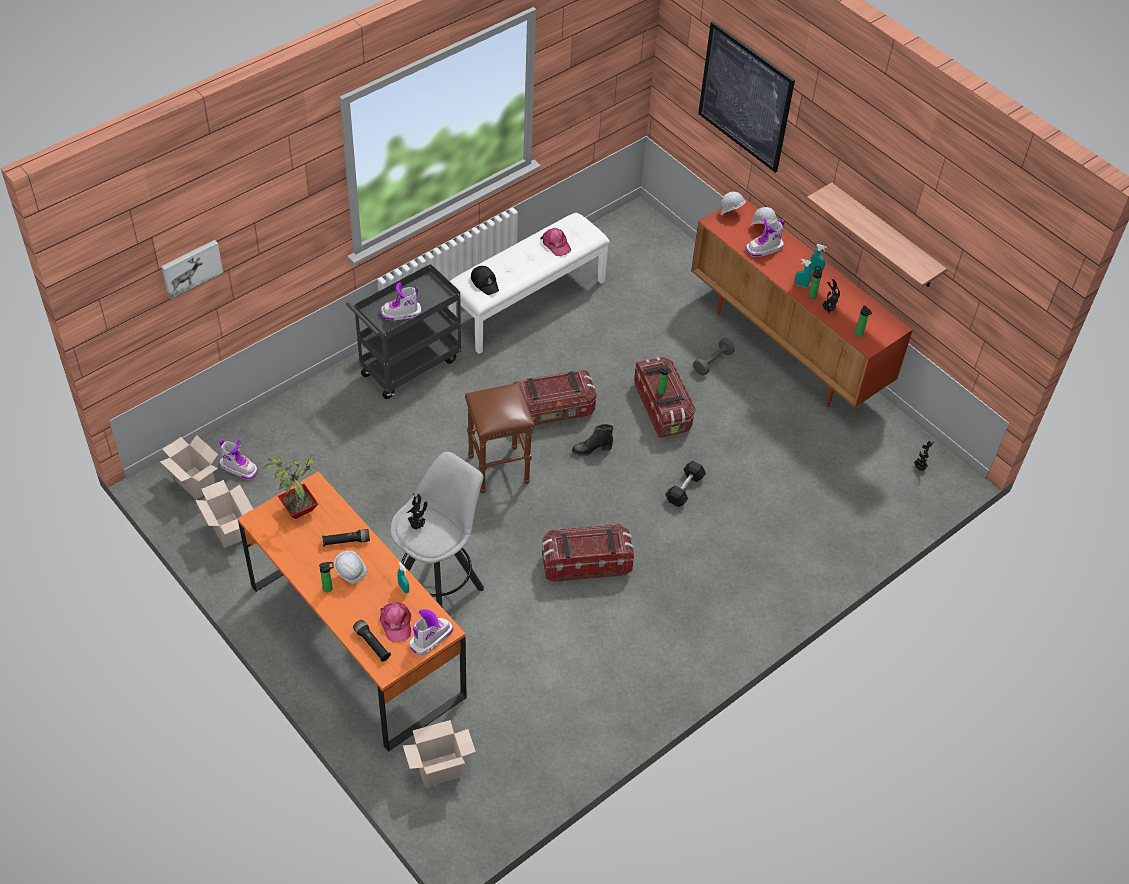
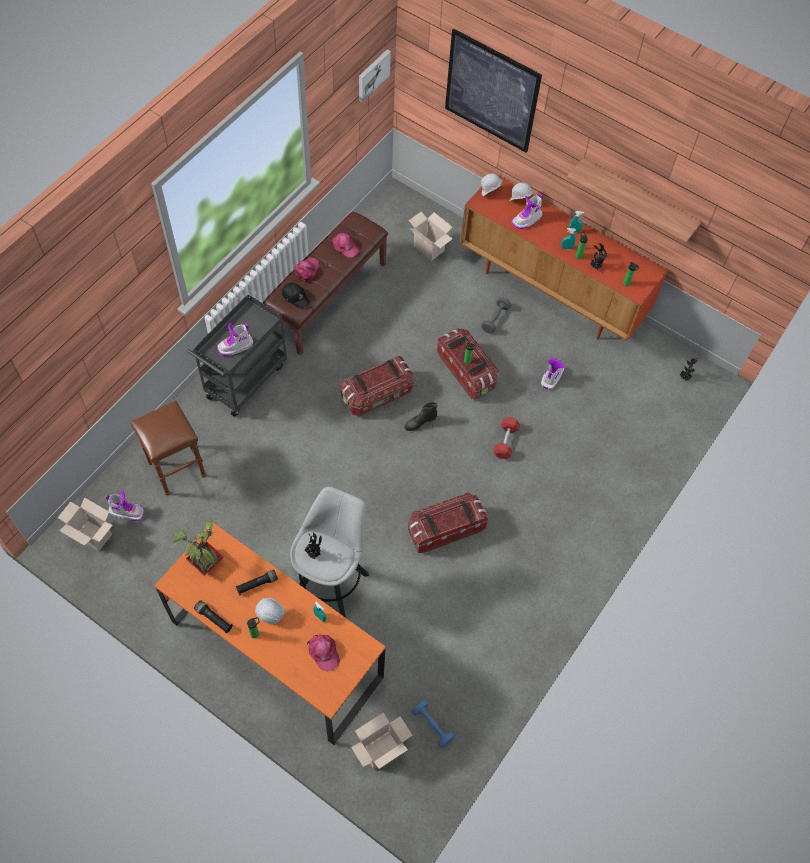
camera: 15 degrees left, 10 degrees up
picture [161,240,223,299] -> picture moved to [359,49,391,102]
cardboard box [195,480,253,548] -> cardboard box moved to [409,211,453,261]
black flashlight [353,620,391,662] -> black flashlight moved to [194,600,233,633]
boot [410,609,454,655] -> boot moved to [541,358,565,390]
white bench [448,213,610,354] -> brown bench [263,212,388,355]
brown stool [465,383,535,493] -> brown stool moved to [131,401,206,496]
black dumbbell [665,461,706,507] -> red dumbbell [493,417,520,459]
none -> pink cap [295,257,319,282]
none -> blue dumbbell [412,700,455,748]

